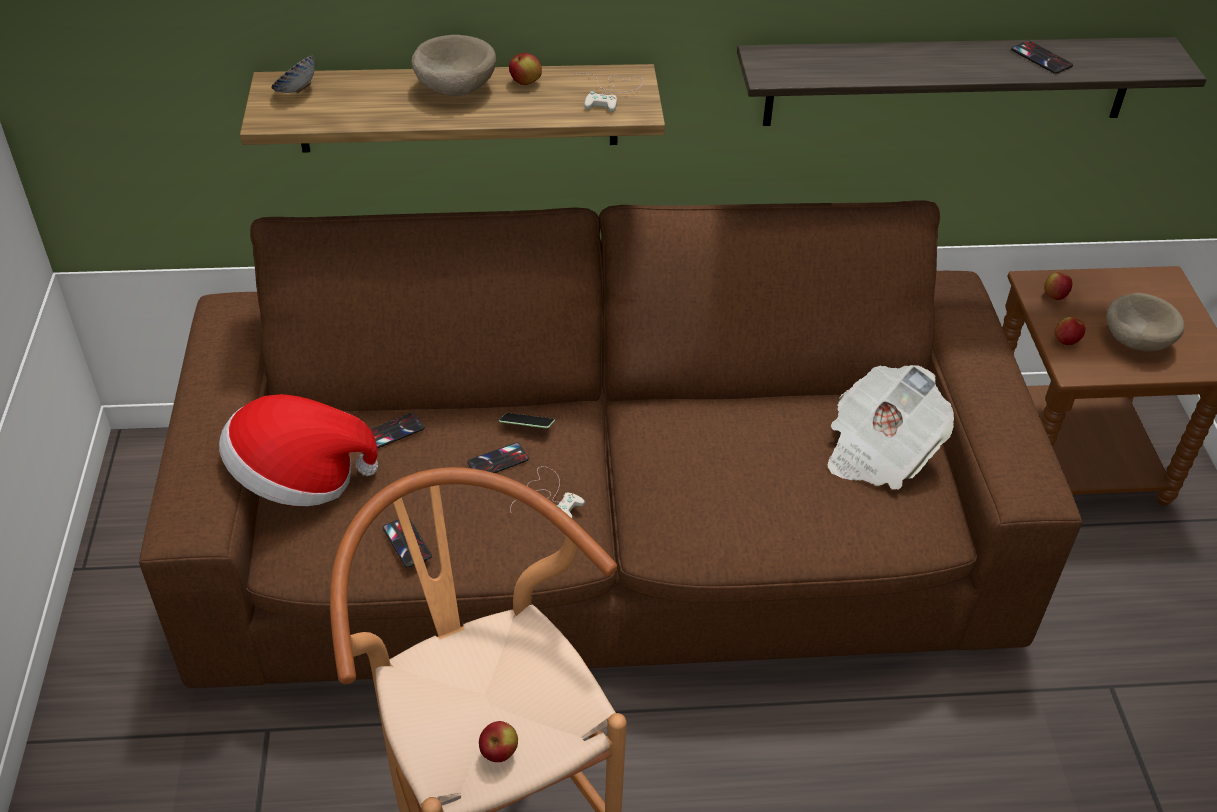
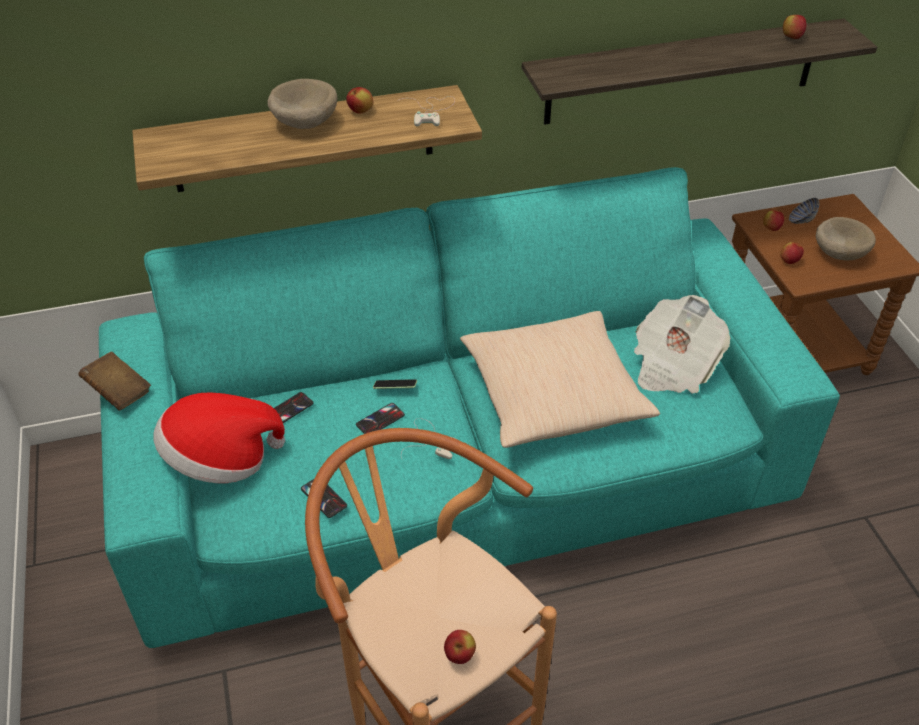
camera: 10 degrees left, 0 degrees up
brown sofa [139,200,1082,688] -> turquoise sofa [99,167,840,648]
bowl [271,56,315,93] -> bowl moved to [789,198,820,224]
phone [1011,41,1073,74] -> none
none -> brown book [78,351,151,411]
none -> beige pillow [460,311,660,448]
none -> apple [783,15,807,39]

